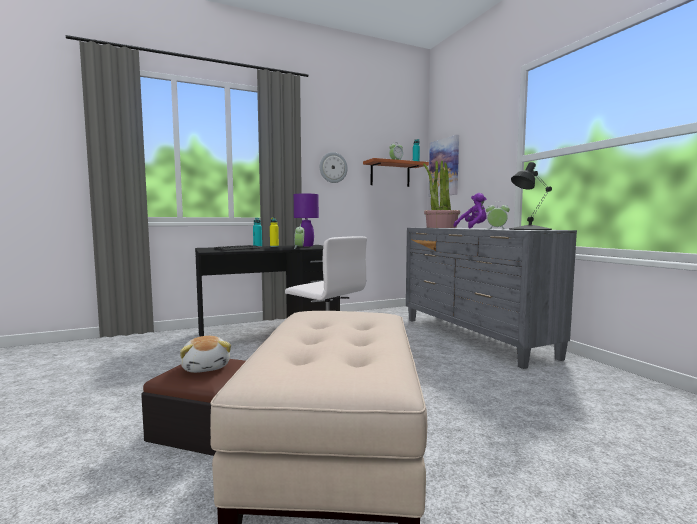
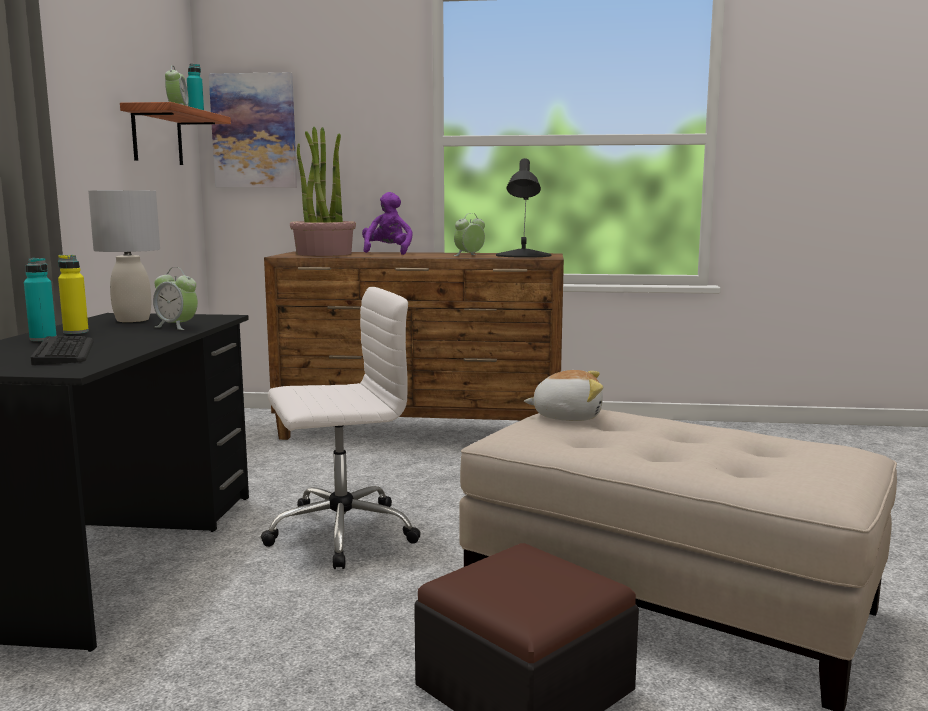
camera: 60 degrees left, 5 degrees up
plush toy [180,336,231,373] -> plush toy moved to [524,370,603,421]
purple table lamp [294,194,319,247] -> grey table lamp [88,190,160,322]
wall clock [320,152,348,183] -> none
grey dresser [406,228,577,369] -> brown dresser [264,252,564,440]

